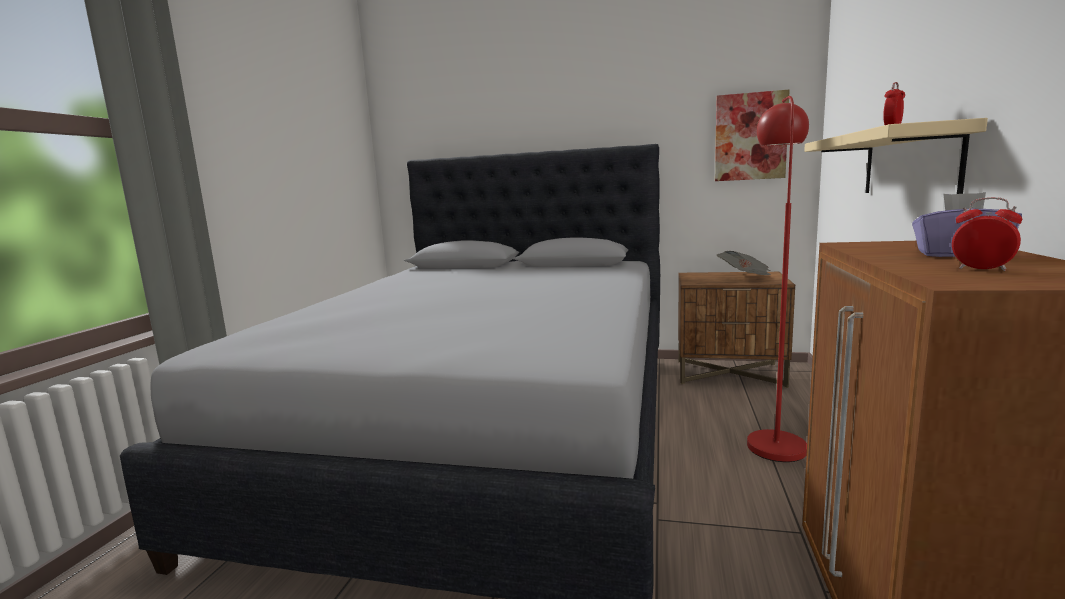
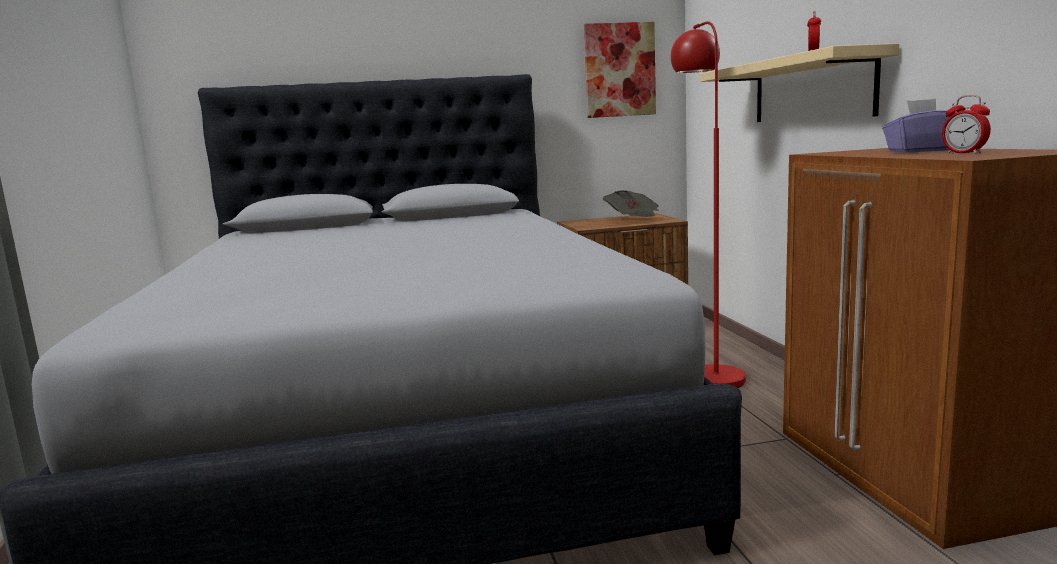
camera: 25 degrees left, 0 degrees up
alarm clock [952,197,1022,271] -> alarm clock turned 135 degrees counterclockwise [942,95,991,154]

